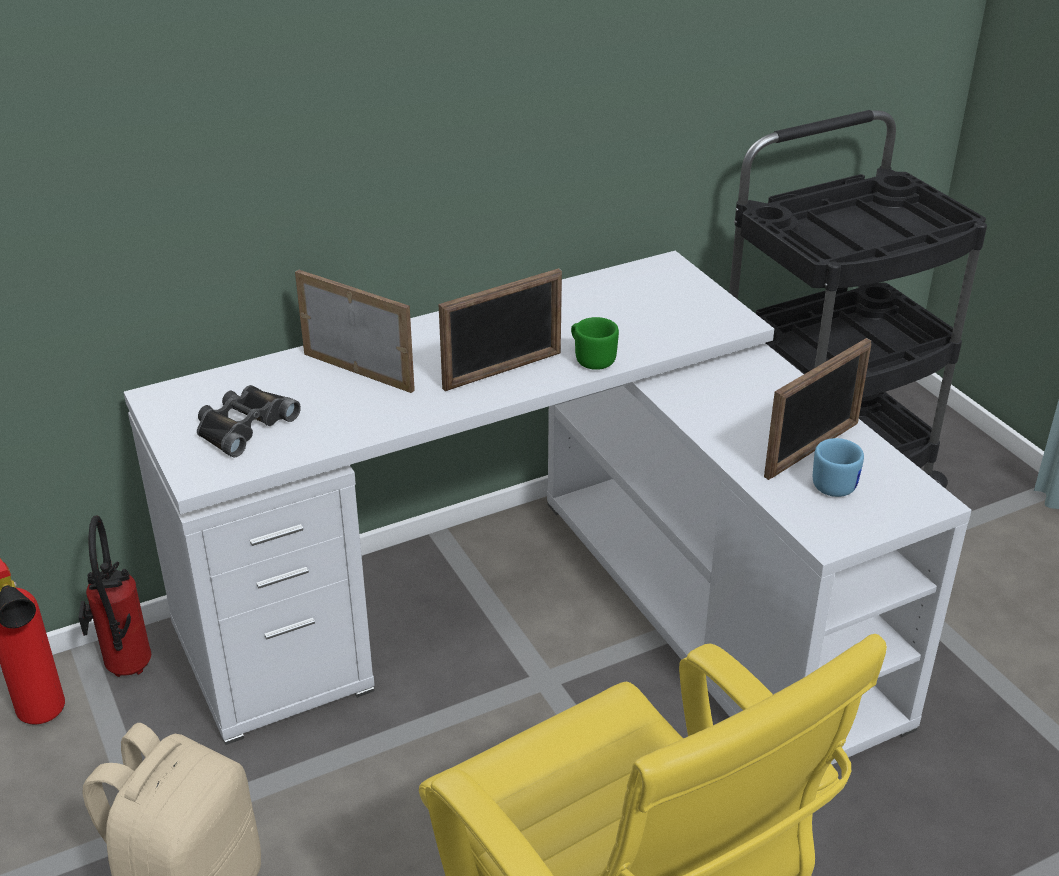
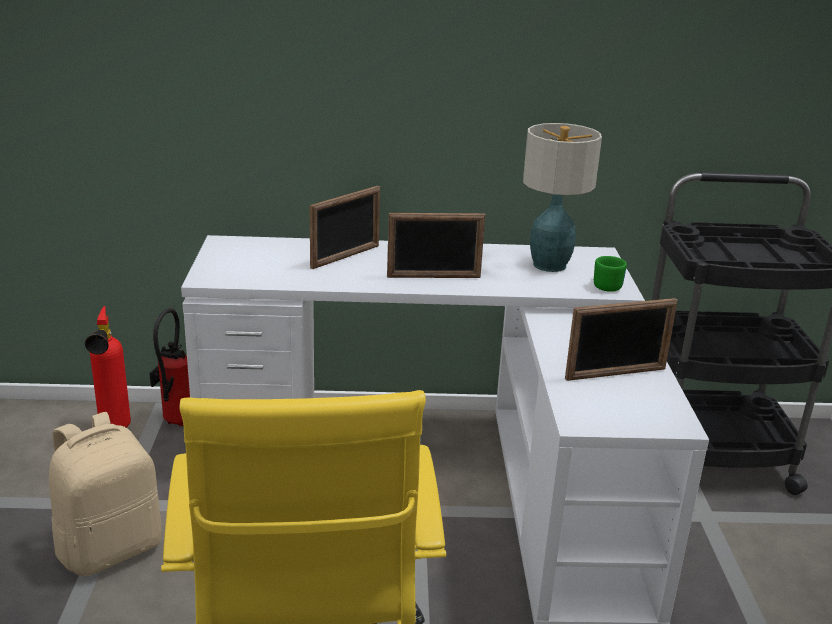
camera: 25 degrees right, 10 degrees down
black binoculars [197,385,301,457] -> none
picture frame [295,269,415,393] -> picture frame turned 75 degrees clockwise [310,186,380,269]
green mug [571,317,619,370] -> green mug moved to [594,256,627,292]
blue mug [813,438,864,497] -> none
none -> table lamp [523,123,602,272]

